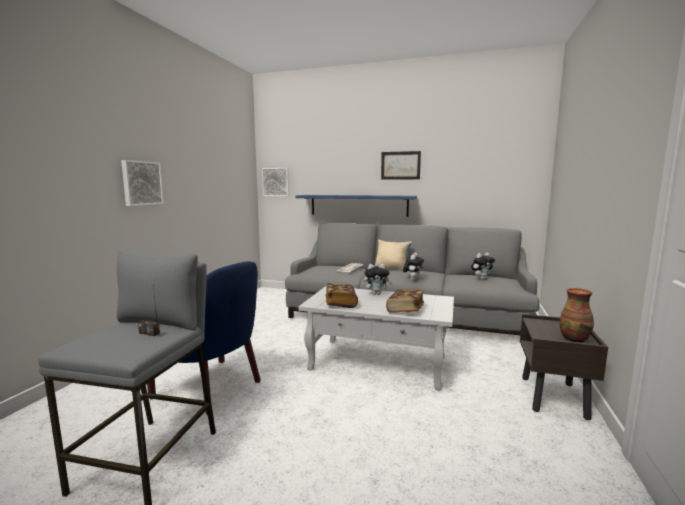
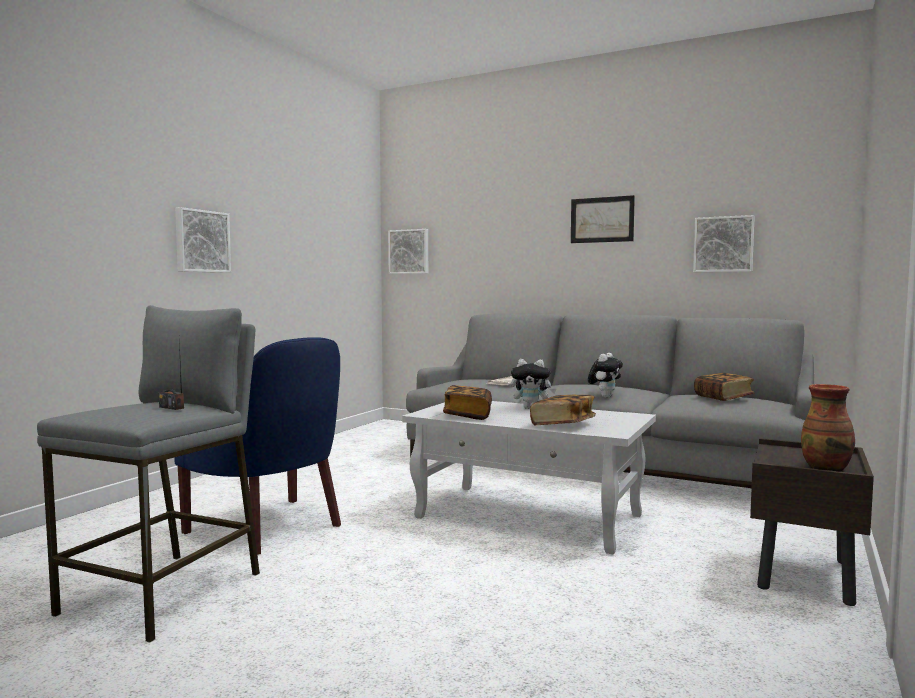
camera: 10 degrees right, 5 degrees down
blue shelf [296,195,417,217] -> none
beige pillow [375,240,412,270] -> none
plush toy [471,253,495,280] -> book [694,373,755,401]
none -> picture [693,215,755,272]

